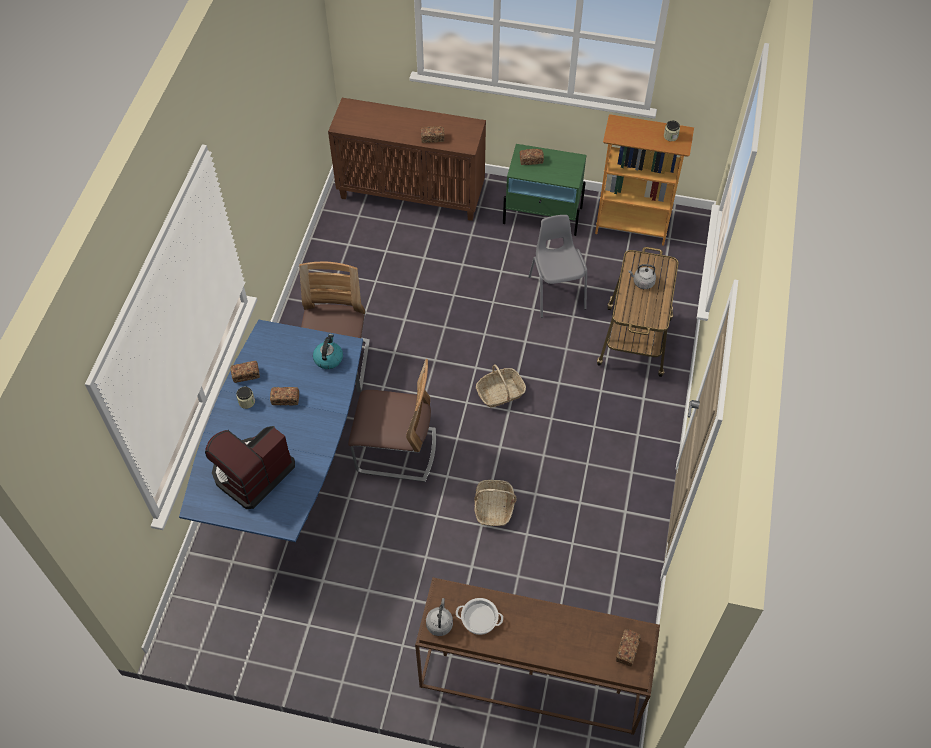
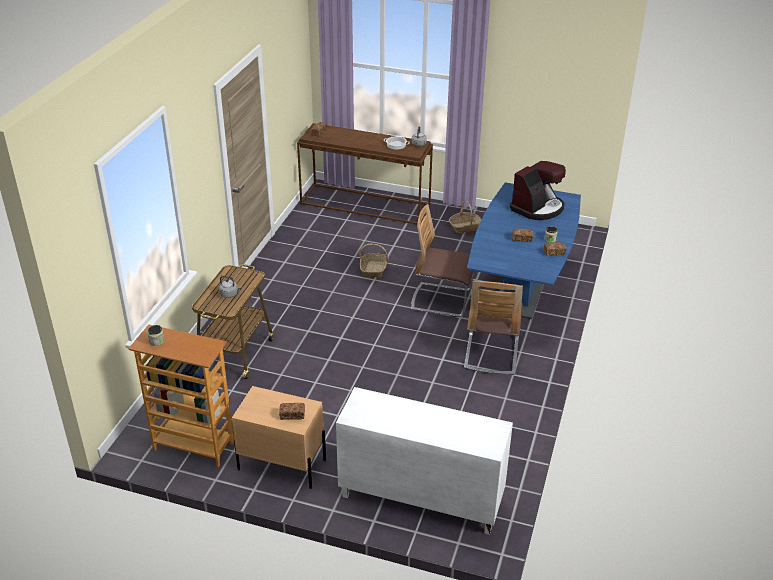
camera: 175 degrees left, 20 degrees down
kettle [313,334,343,369] -> none
brown cabinet [328,98,486,221] -> white cabinet [336,387,513,535]
bread [421,126,445,143] -> none
basket [476,364,526,408] -> basket moved to [449,201,481,233]
green nightstand [503,144,586,236] -> beige nightstand [232,386,326,489]
grey chair [528,215,587,318] -> none

